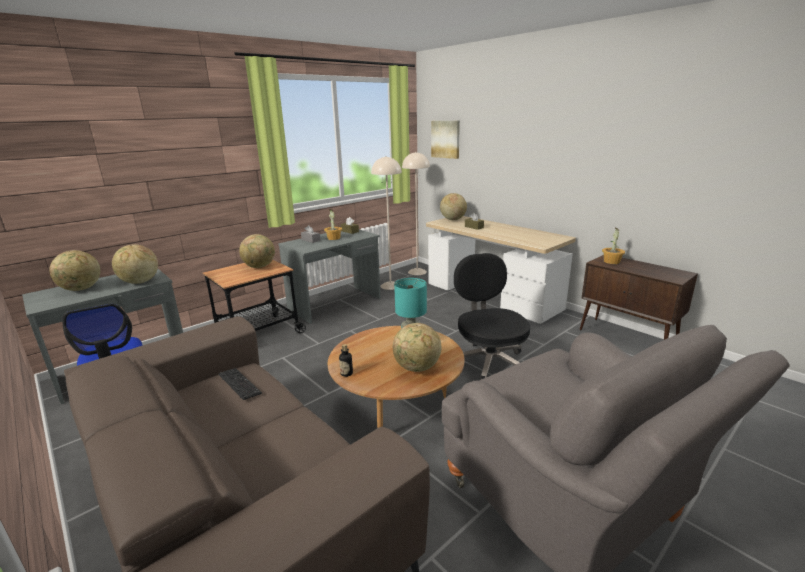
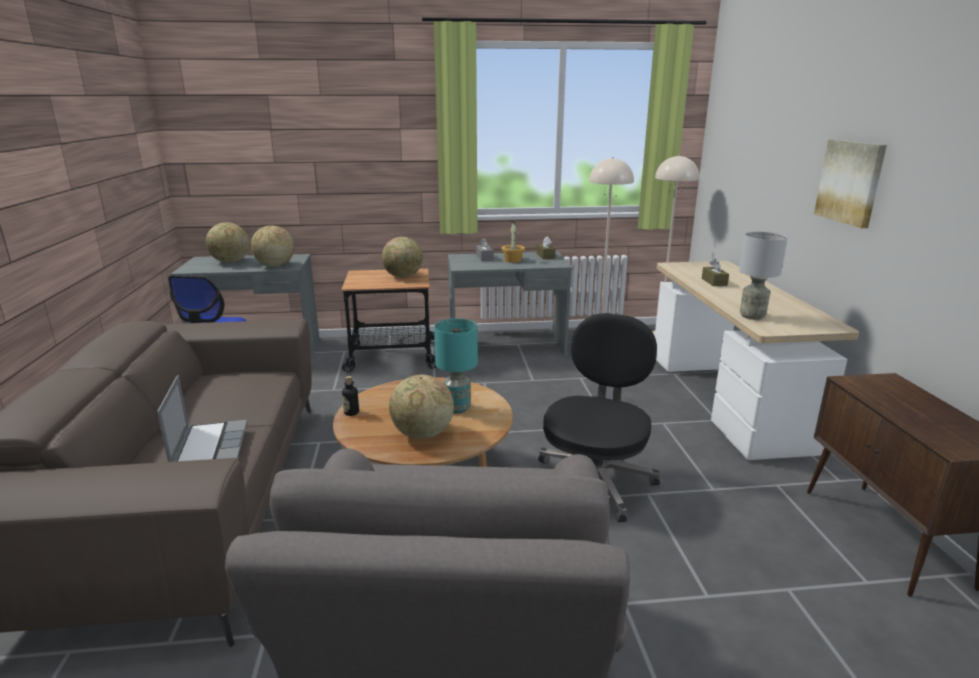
camera: 35 degrees right, 0 degrees up
keyboard [218,368,262,400] -> none
picture [431,121,460,159] -> picture moved to [814,139,887,228]
globe [440,193,467,220] -> none
potted plant [602,227,625,264] -> none
none -> laptop [157,375,247,462]
none -> grey table lamp [739,232,788,320]

